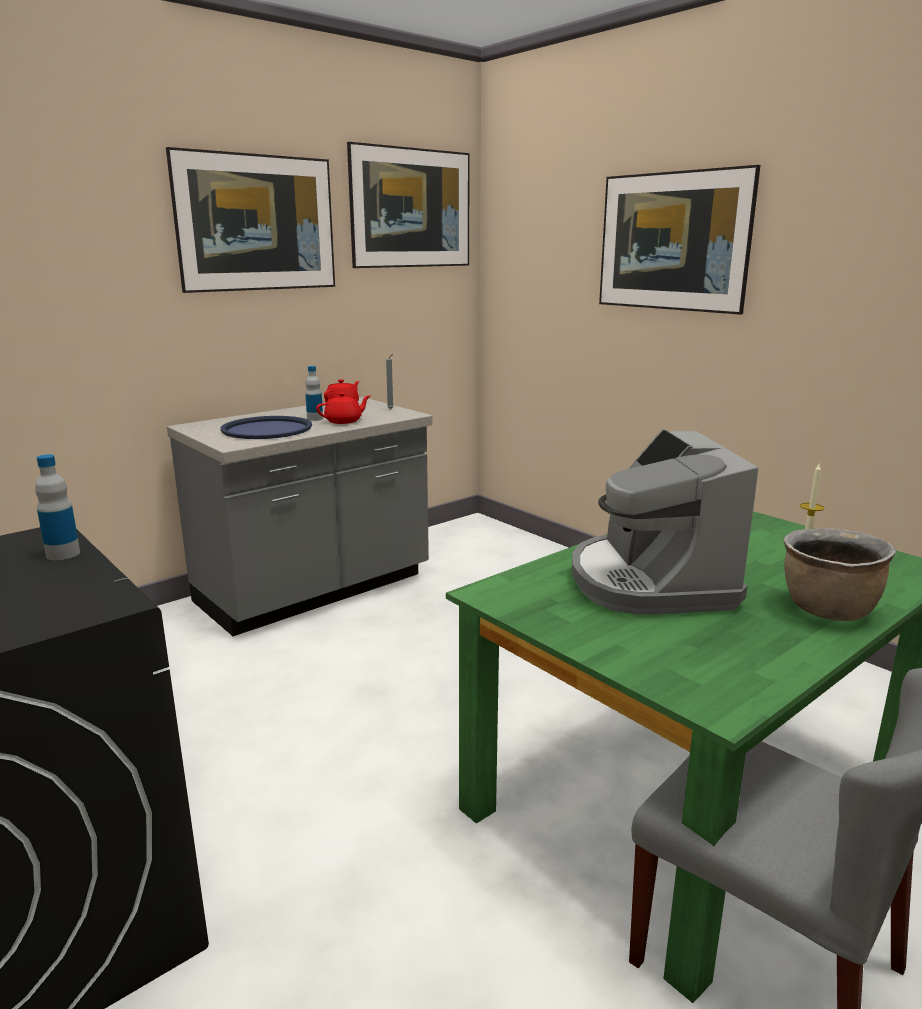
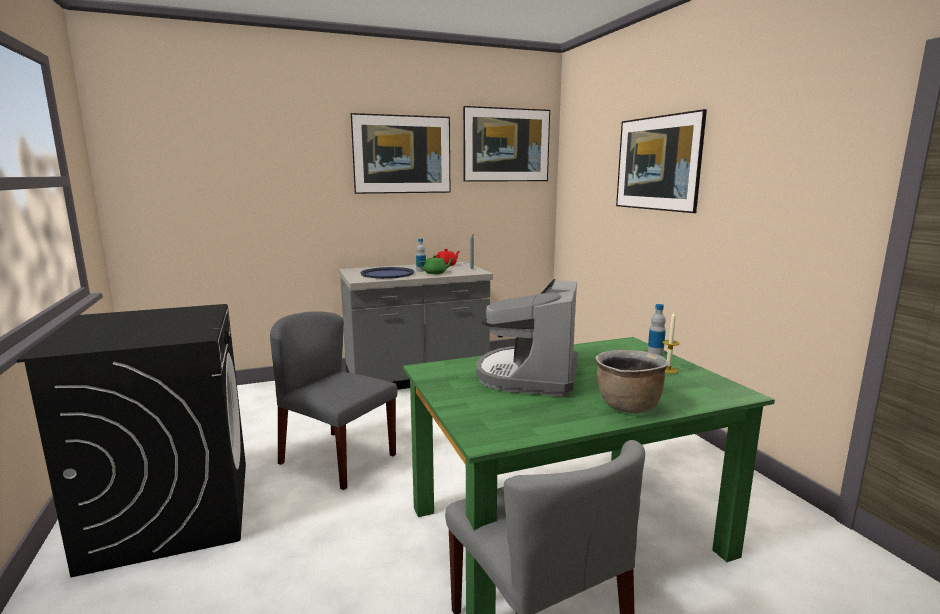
camera: 20 degrees right, 5 degrees down
bottle [35,454,80,560] -> bottle moved to [648,304,666,356]
red teapot [316,392,370,424] -> green teapot [418,255,454,274]
none -> grey chair [270,311,398,490]

